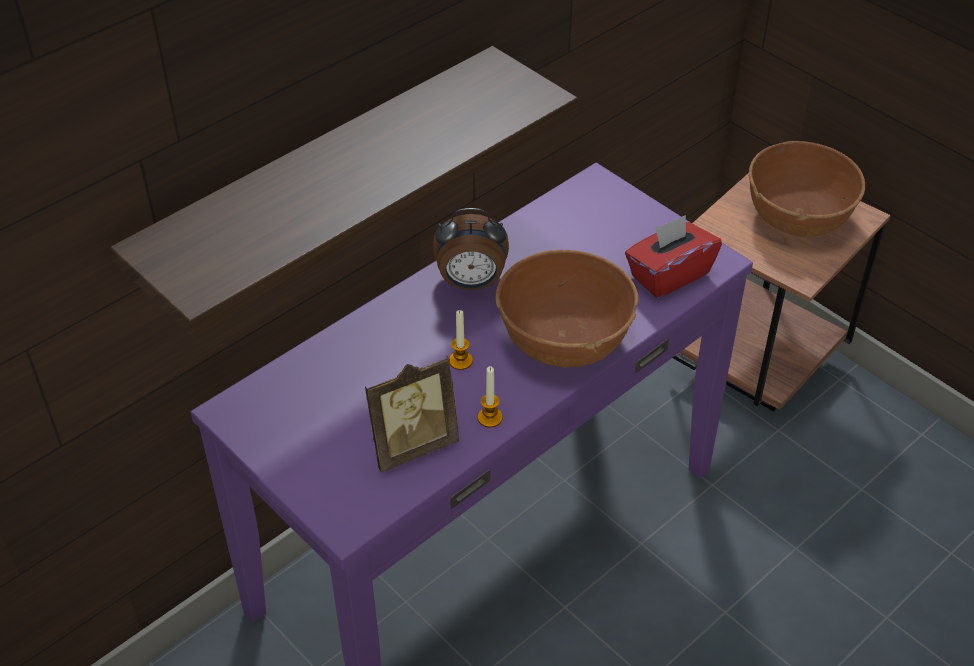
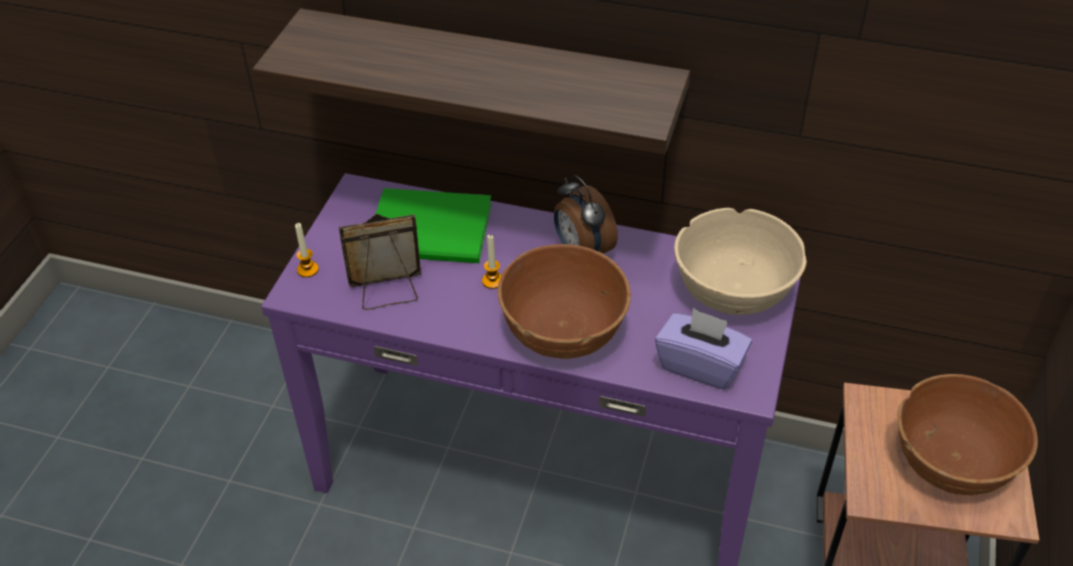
camera: 60 degrees right, 0 degrees up
picture frame [365,356,459,472] -> picture frame turned 135 degrees clockwise [339,214,421,310]
candle [477,366,503,428] -> candle moved to [295,223,319,277]
red tissue box [625,215,722,298] -> purple tissue box [655,308,752,390]
none -> green book [376,188,492,263]
none -> beige bowl [674,208,807,315]

